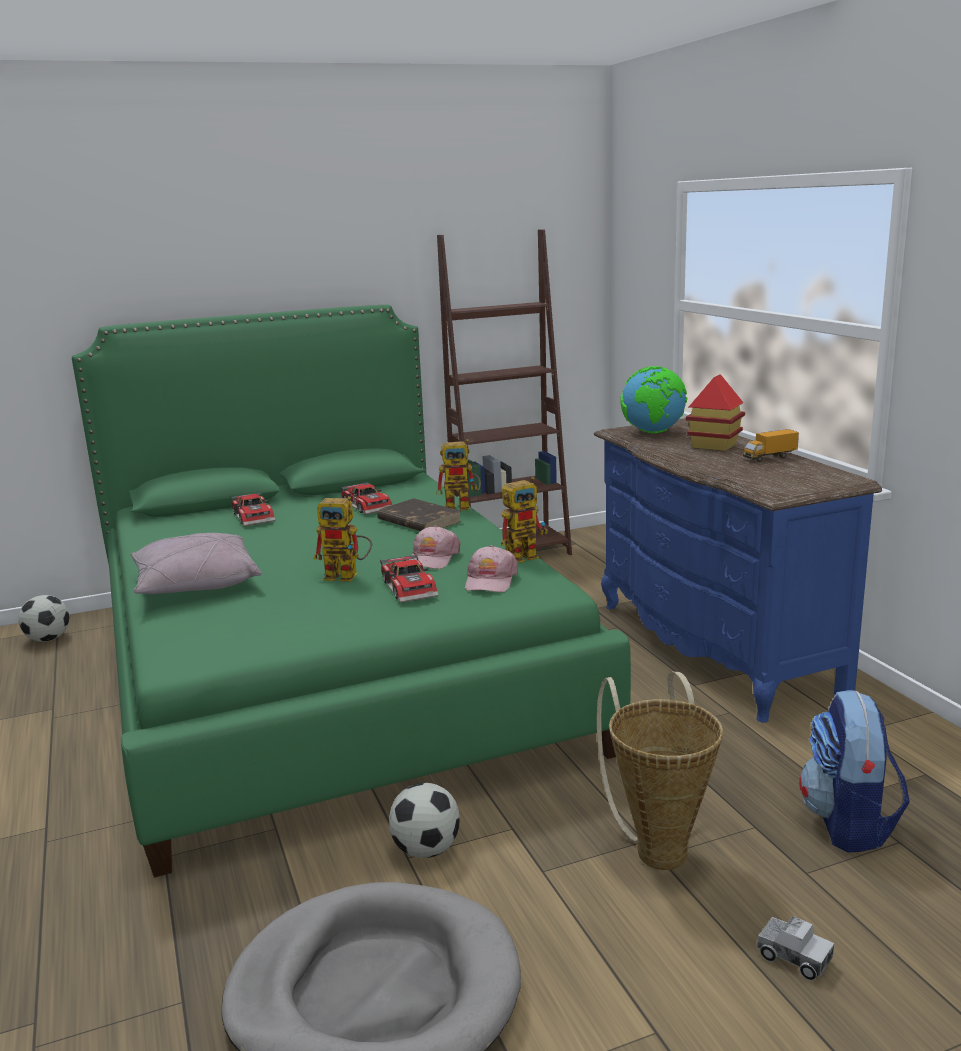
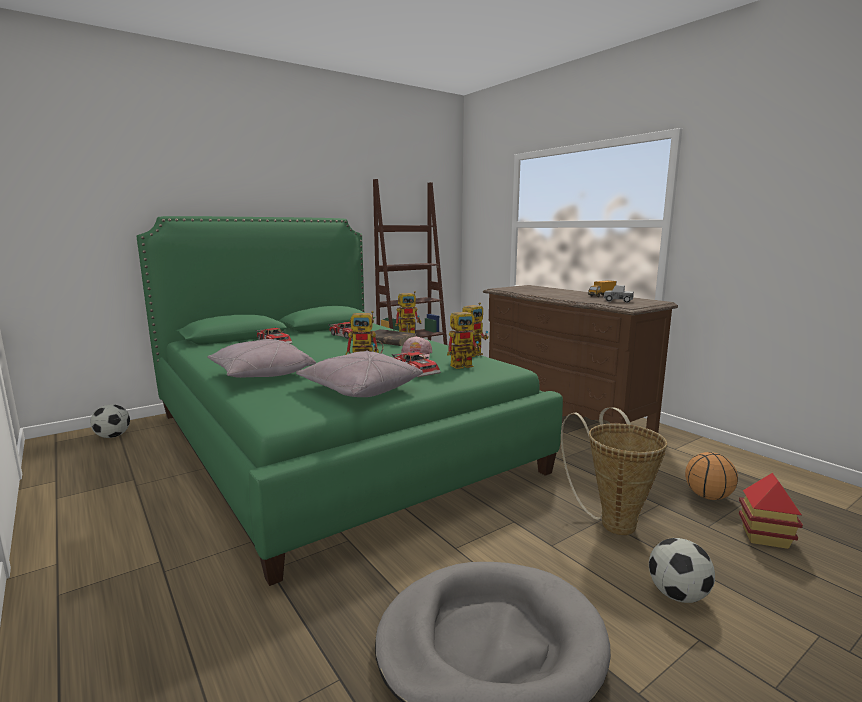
camera: 15 degrees left, 5 degrees down
football [389,783,460,858] -> football moved to [649,538,715,603]
pink cap [465,545,518,592] -> toy robot [447,309,481,369]
blue dresser [594,418,882,723] -> brown dresser [483,285,678,433]
globe [620,366,687,433] -> none
toy house [686,374,745,451] -> toy house moved to [739,473,803,549]
toy truck [757,916,834,981] -> toy truck moved to [604,285,634,303]
backpack [799,690,910,852] -> basketball [685,452,738,500]
none -> purple pillow [296,350,423,397]

